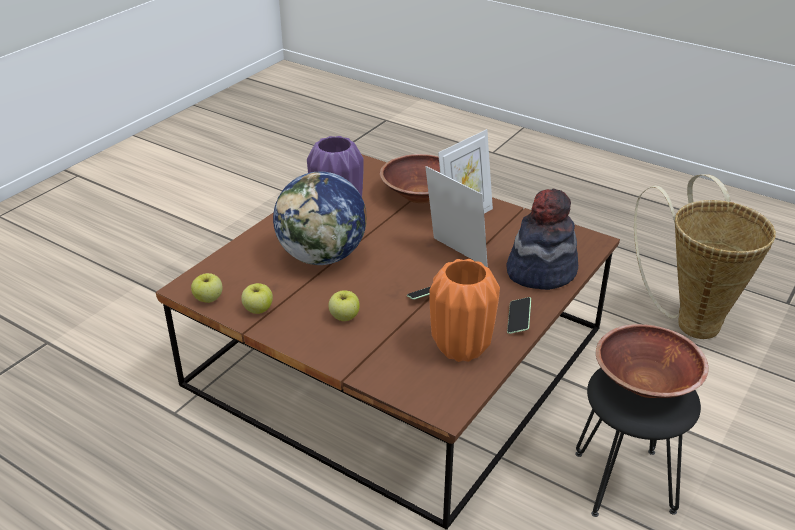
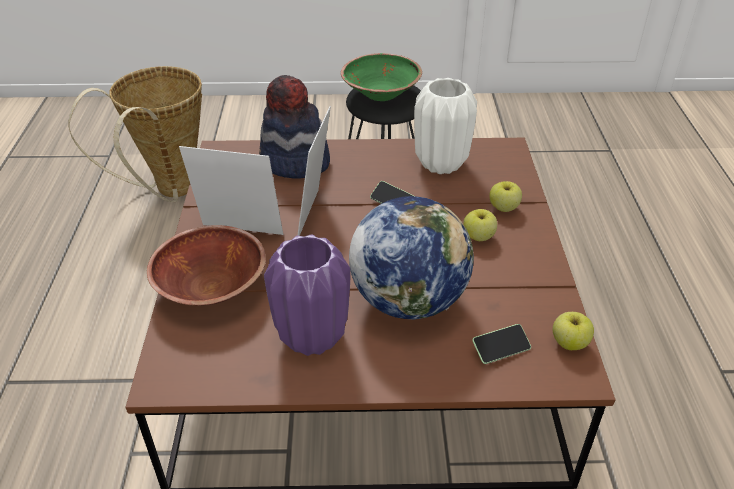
camera: 125 degrees left, 5 degrees up
apple [241,283,273,314] -> apple moved to [489,181,522,212]
orange vase [429,259,500,362] -> white vase [414,78,477,174]
phone [507,297,531,334] -> phone moved to [472,324,531,364]
brown bowl [596,324,709,398] -> green bowl [341,53,422,101]

